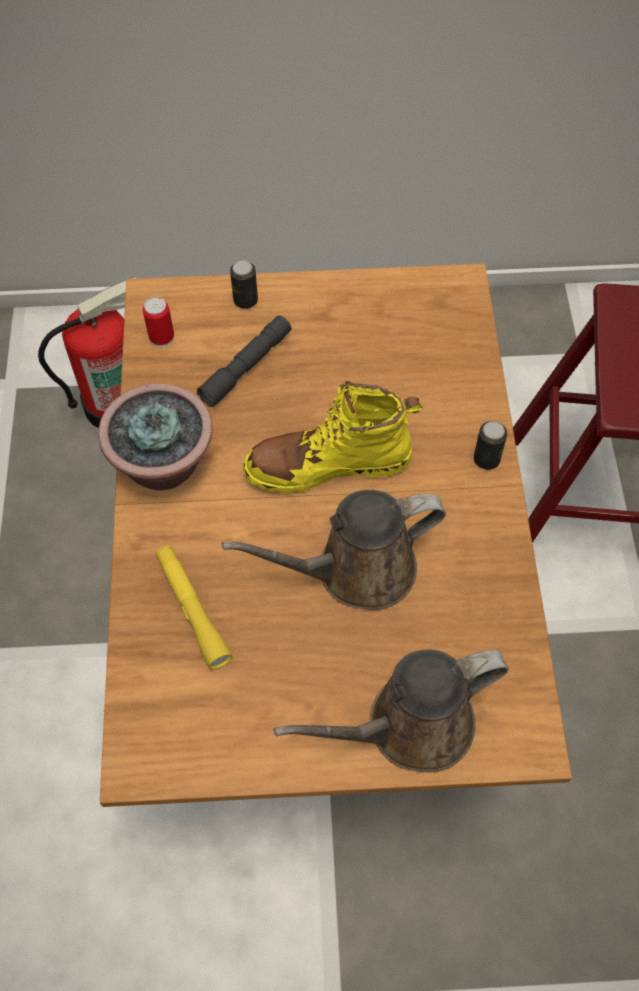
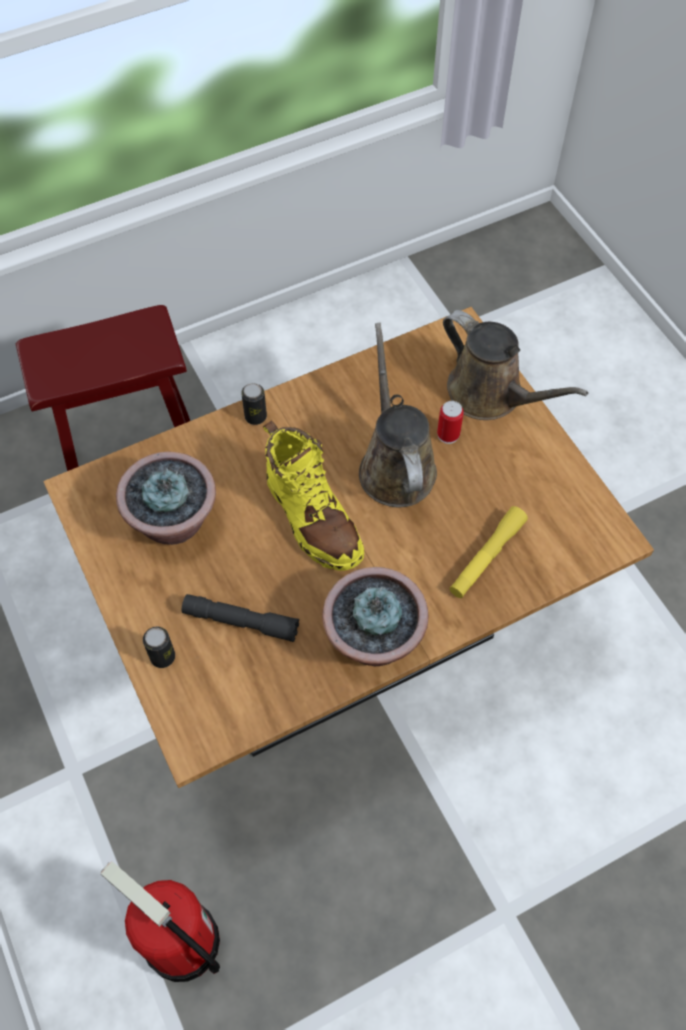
camera: 115 degrees left, 0 degrees up
can [143,297,174,347] -> can moved to [437,401,464,444]
brown watering can [222,490,446,610] -> brown watering can turned 150 degrees counterclockwise [359,322,437,507]
none -> potted plant [116,452,216,545]

